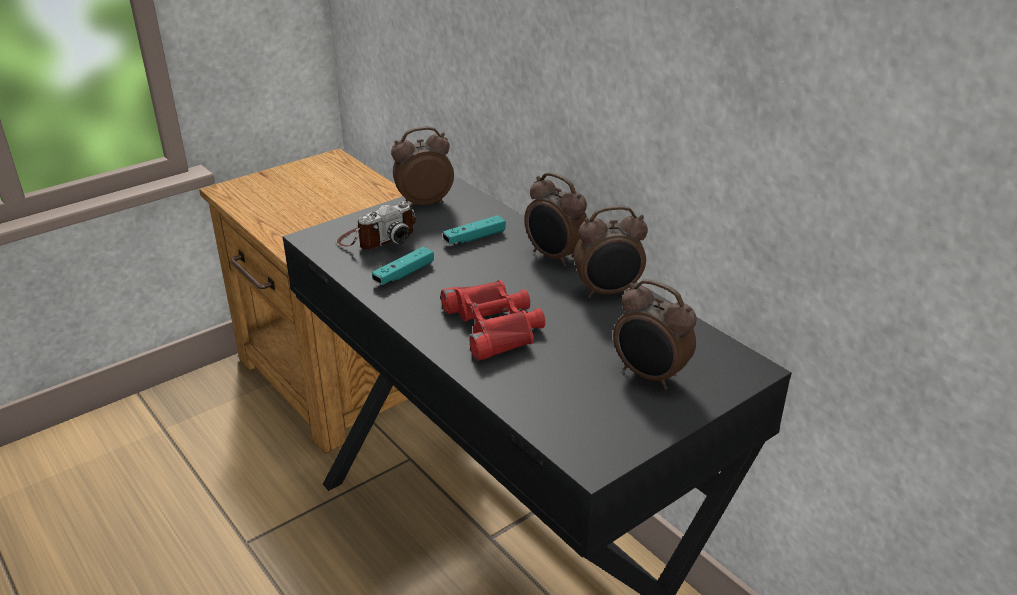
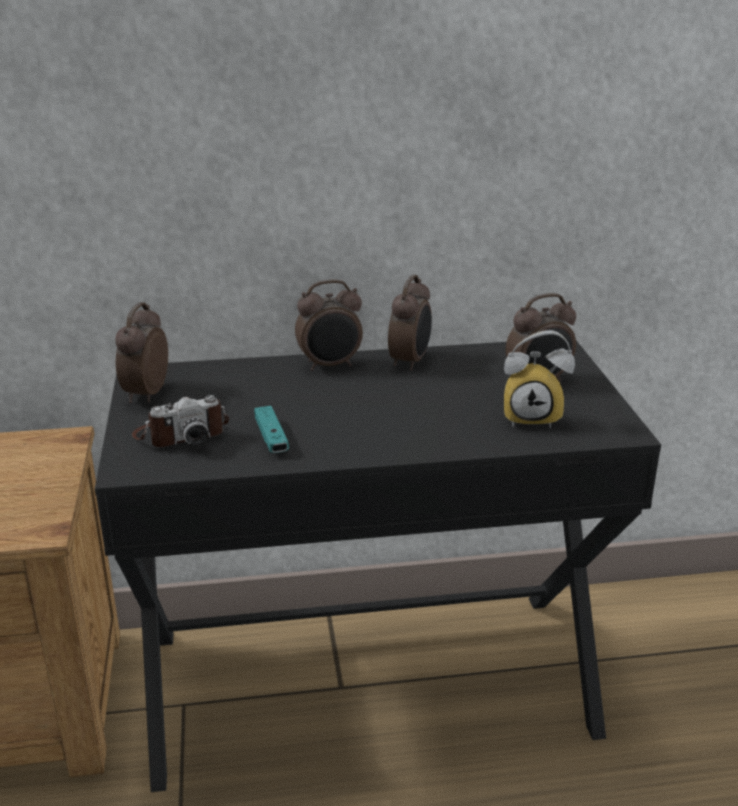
camera: 60 degrees left, 5 degrees down
camera [337,201,417,250] -> camera turned 75 degrees clockwise [132,395,229,447]
red binoculars [441,280,545,361] -> none
turquoise game controller [443,215,506,244] -> none
none -> alarm clock [504,330,575,429]

